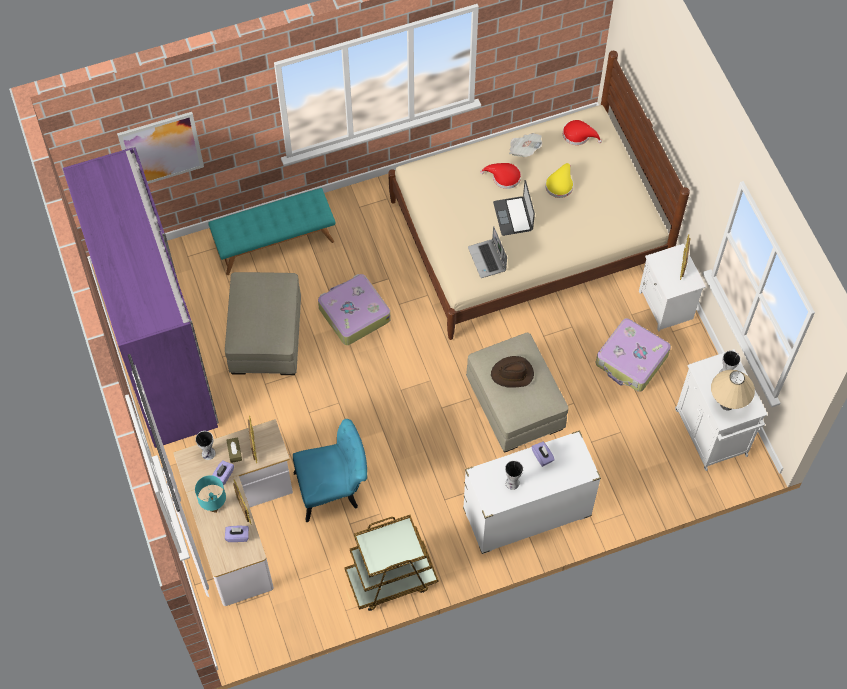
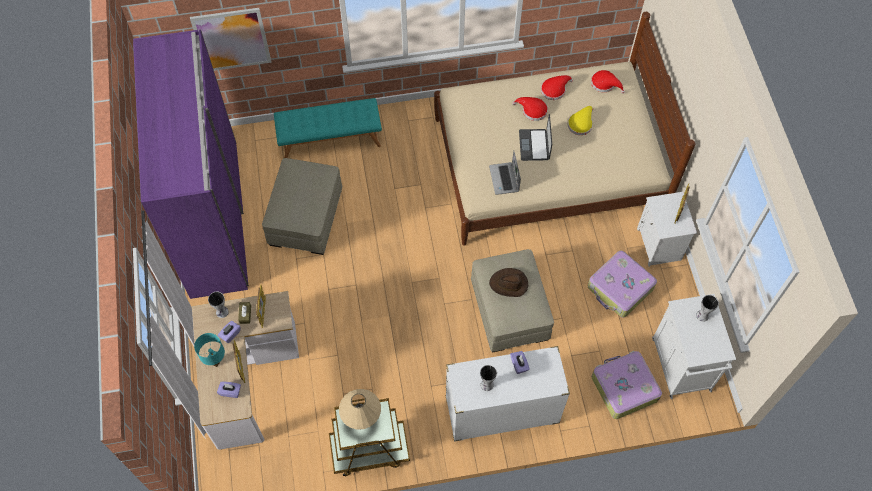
camera: 10 degrees right, 0 degrees up
turquoise chair [293,419,367,522] -> none
suitcase [318,274,391,345] -> suitcase moved to [592,351,662,419]
newspaper [509,133,542,157] -> red hat [541,75,573,100]
beige table lamp [711,370,755,411] -> beige table lamp moved to [339,389,381,430]

